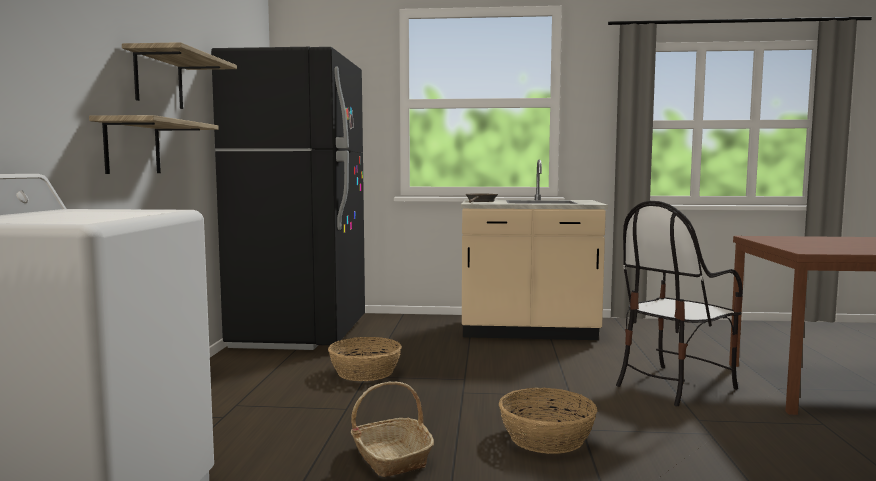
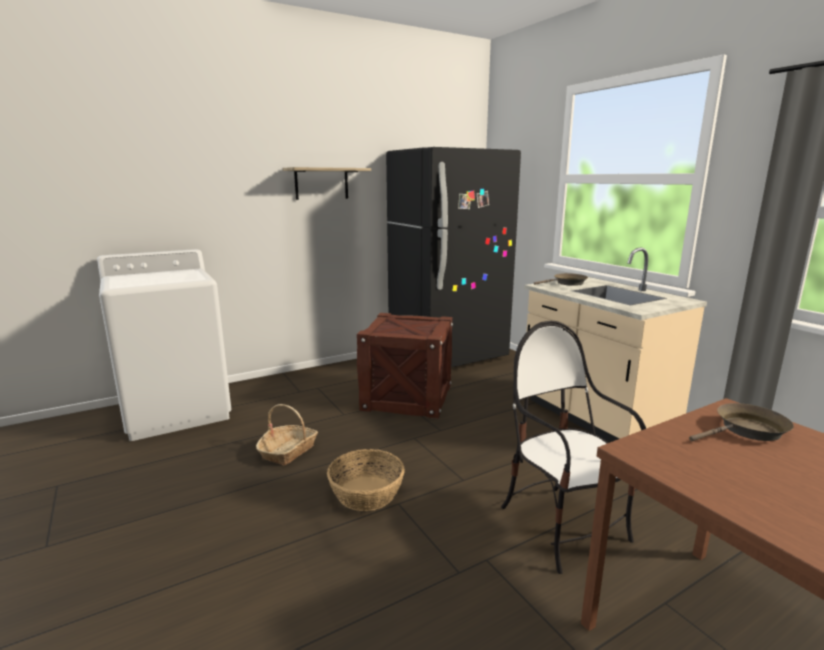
camera: 55 degrees right, 10 degrees up
shelf [89,115,218,174] -> none
basket [328,337,402,381] -> crate [357,313,453,419]
chair [616,201,743,406] -> chair turned 45 degrees clockwise [501,321,646,574]
none -> brown frying pan [689,403,794,441]

